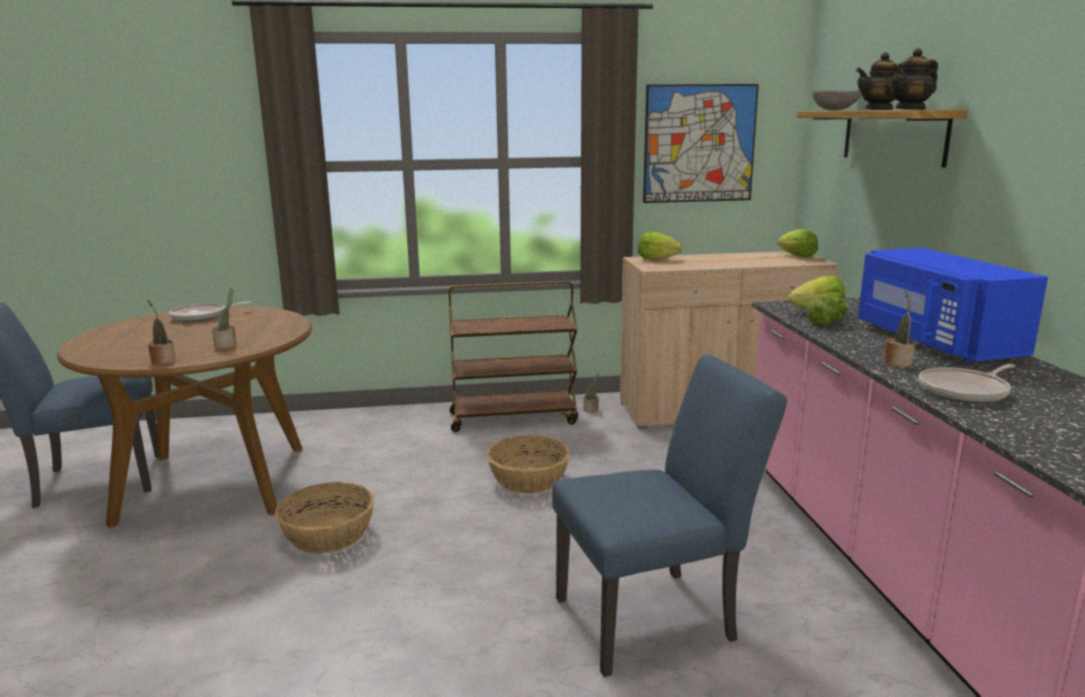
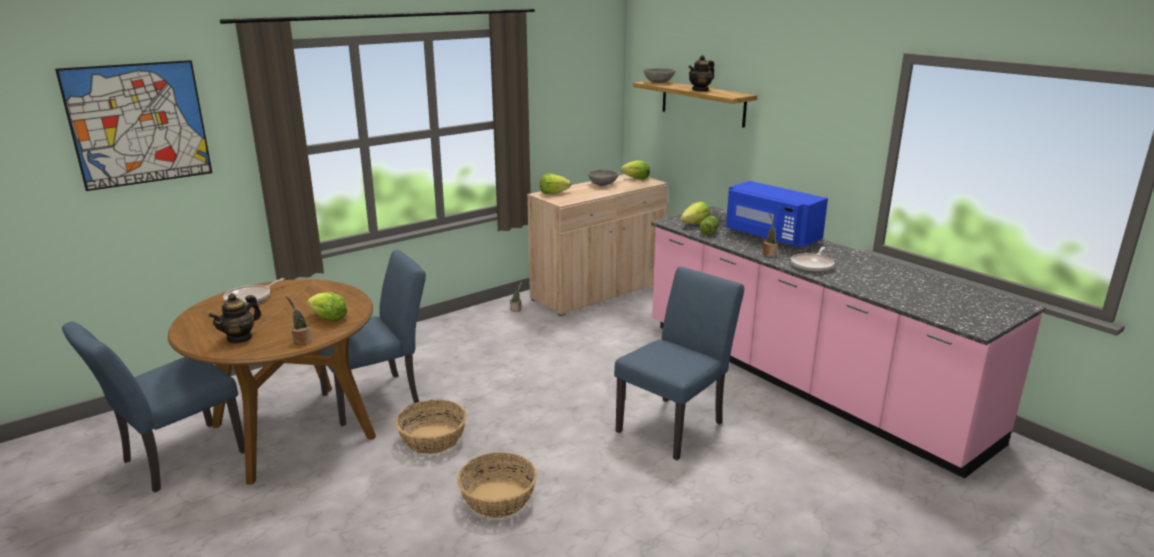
camera: 30 degrees left, 5 degrees up
potted plant [212,288,237,349] -> lettuce [307,292,347,322]
brown cart [449,281,578,432] -> none
basket [487,435,570,494] -> basket moved to [457,452,537,518]
picture [643,84,759,203] -> picture moved to [55,60,212,191]
teapot [891,48,938,110] -> teapot moved to [209,293,261,344]
none -> blue chair [318,250,426,426]
none -> grey bowl [588,169,619,186]

